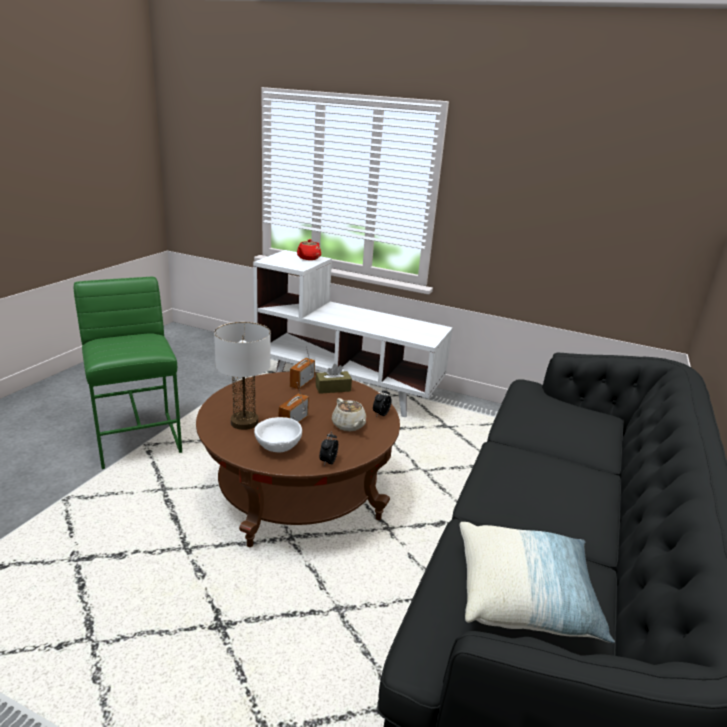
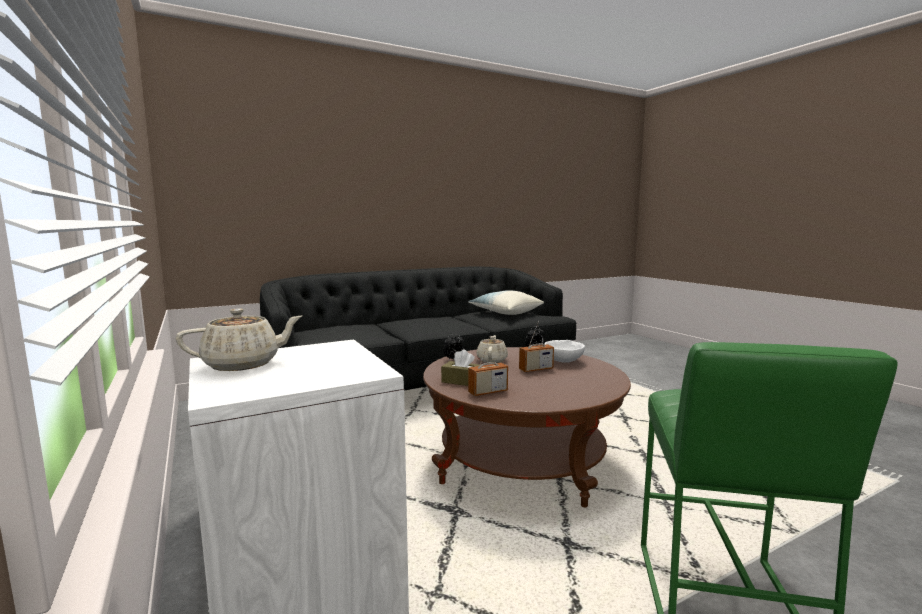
camera: 140 degrees left, 15 degrees down
table lamp [214,322,271,430] -> none
red teapot [297,239,321,260] -> beige teapot [175,309,302,371]

